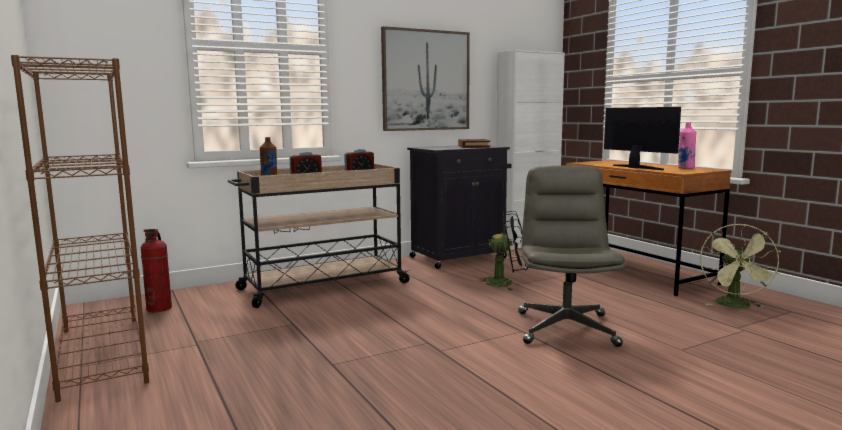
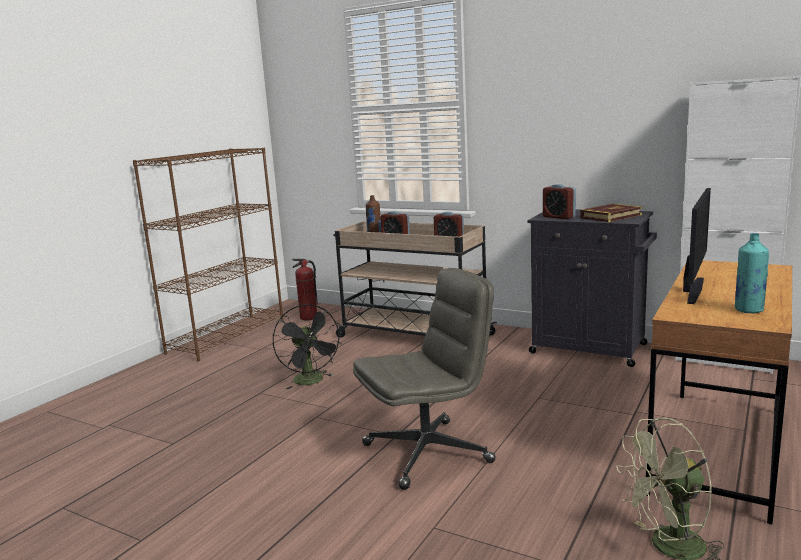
camera: 60 degrees right, 5 degrees up
picture [381,26,470,131] -> none
black fan [477,211,526,290] -> black fan moved to [273,304,342,389]
pink bottle [678,123,696,169] -> turquoise bottle [735,233,769,313]
none -> alarm clock [543,184,576,219]

